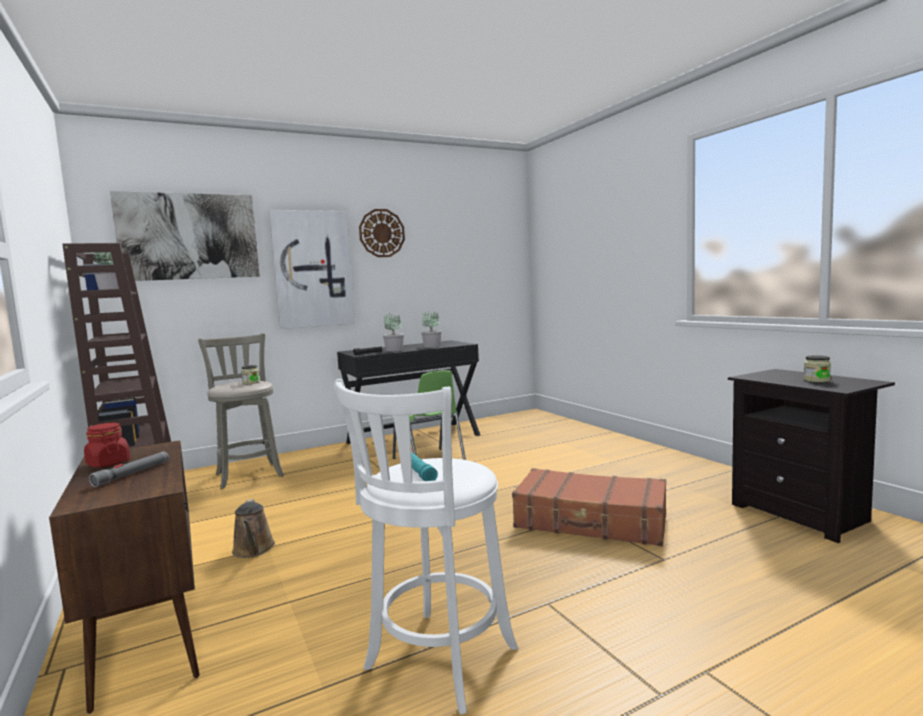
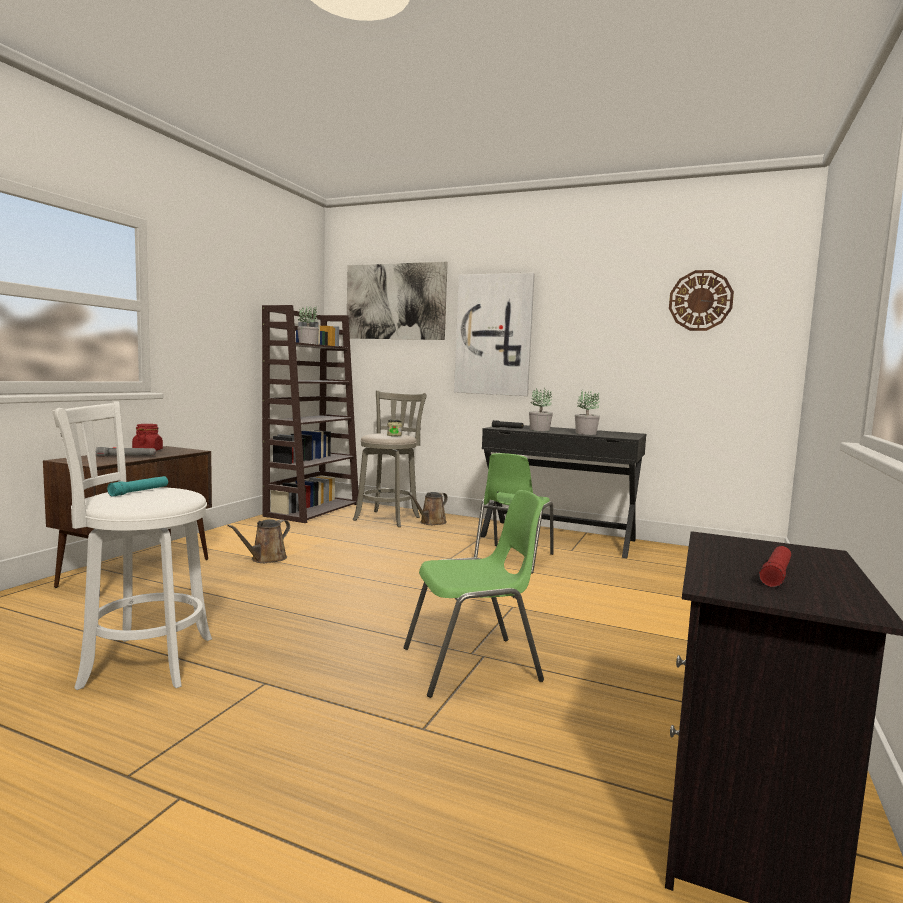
camera: 50 degrees right, 0 degrees up
wall clock [359,209,405,257] -> wall clock moved to [669,270,734,331]
brown suitcase [512,468,666,546] -> green chair [403,490,544,698]
jar [804,355,831,382] -> red flashlight [759,546,791,587]
none -> brown watering can [409,492,448,525]

